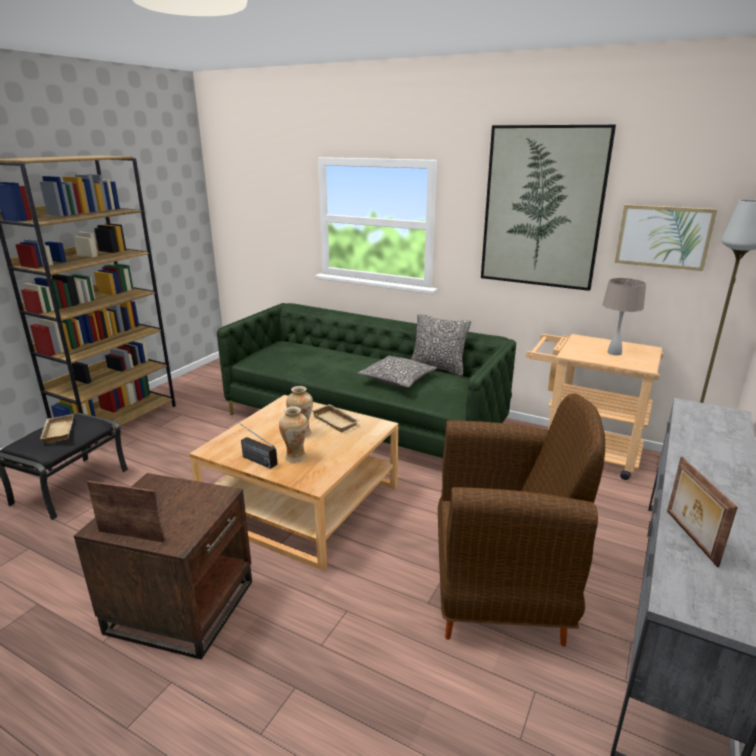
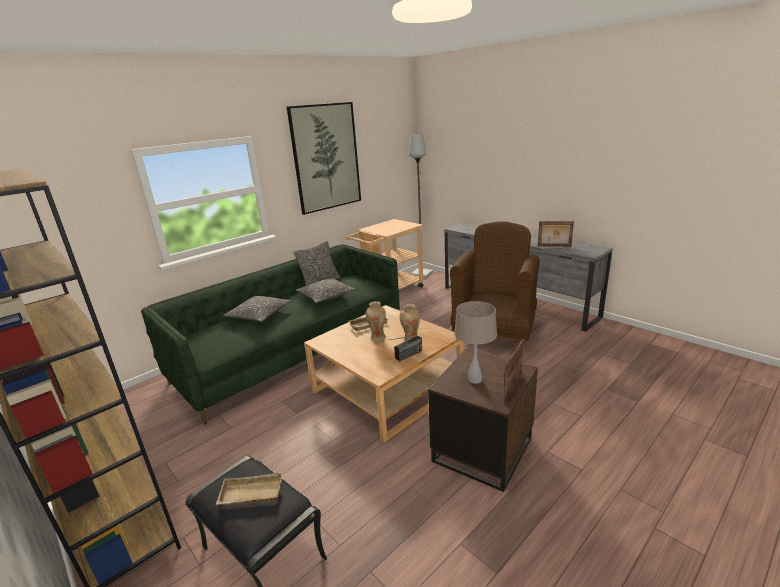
camera: 70 degrees left, 0 degrees up
beige table lamp [603,278,646,355] -> beige table lamp moved to [454,301,497,384]
picture [615,204,717,271] -> none
none -> pillow [224,296,291,322]

